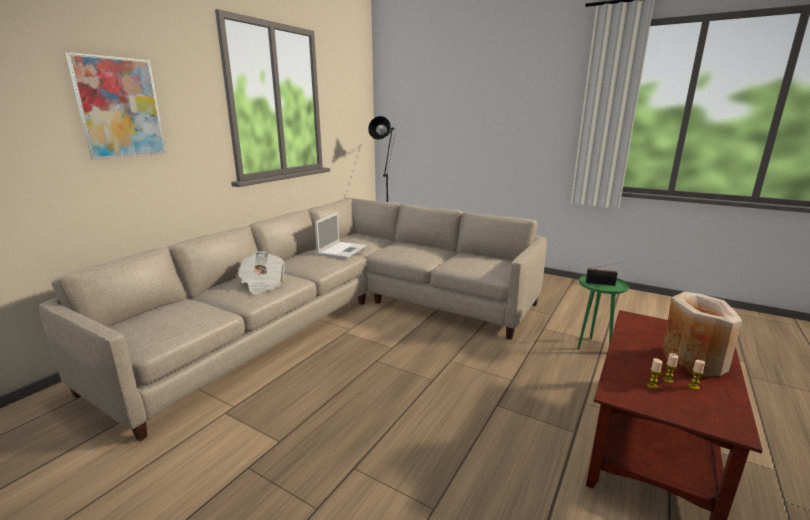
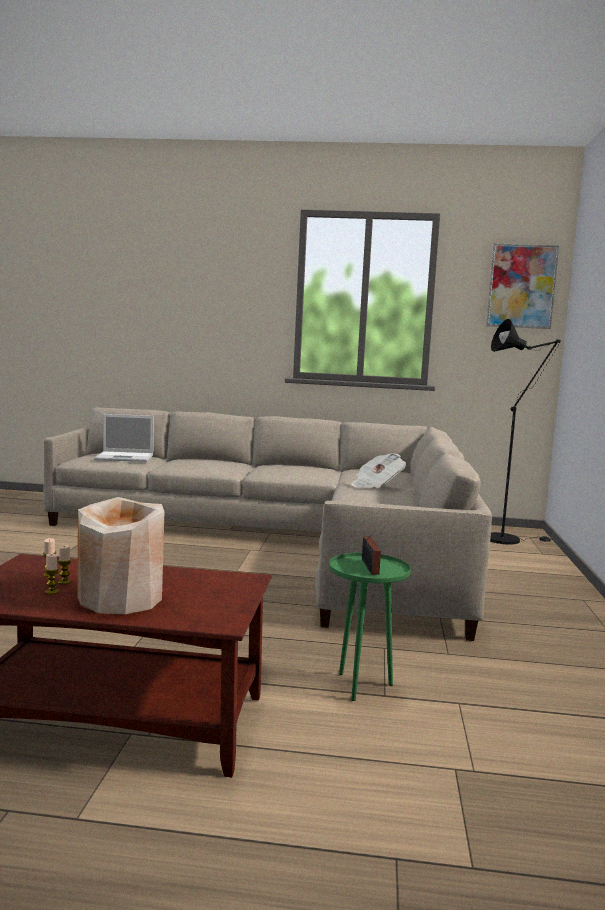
camera: 65 degrees right, 10 degrees down
picture [66,52,166,160] -> picture moved to [486,244,559,329]
newspaper [237,251,285,294] -> newspaper moved to [351,453,406,488]
laptop [315,212,367,259] -> laptop moved to [94,414,154,462]

